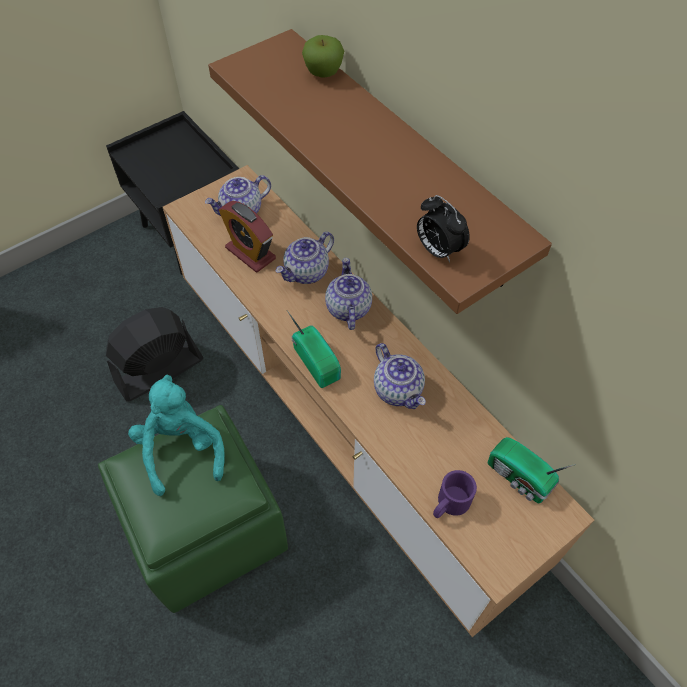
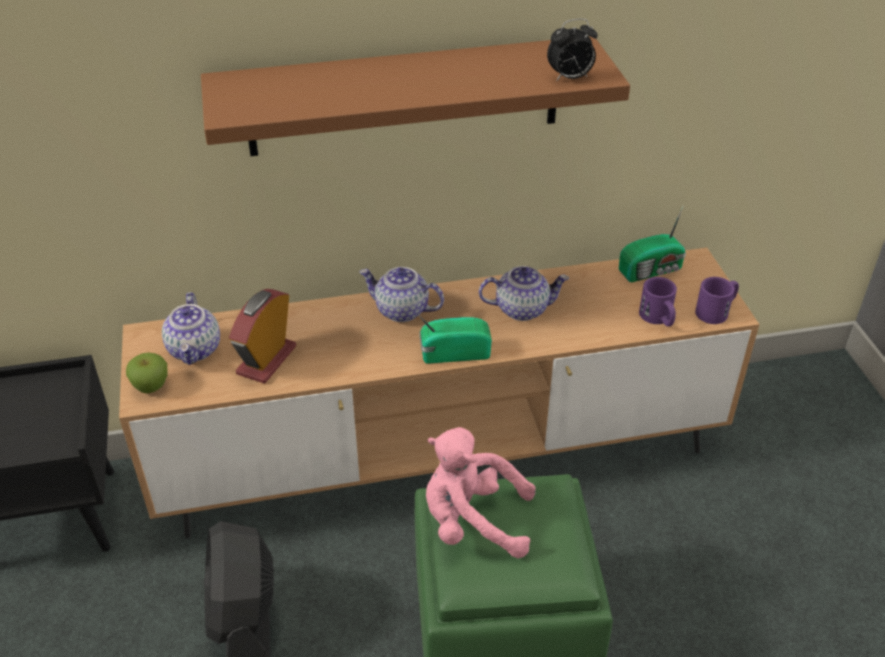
camera: 65 degrees left, 15 degrees down
turquoise plush toy [128,375,225,496] -> pink plush toy [426,427,536,559]
alarm clock [219,201,276,272] -> alarm clock turned 135 degrees clockwise [229,289,296,383]
teapot [276,232,334,284] -> none
apple [302,35,344,77] -> apple moved to [126,353,167,393]
none -> purple mug [695,277,739,324]

